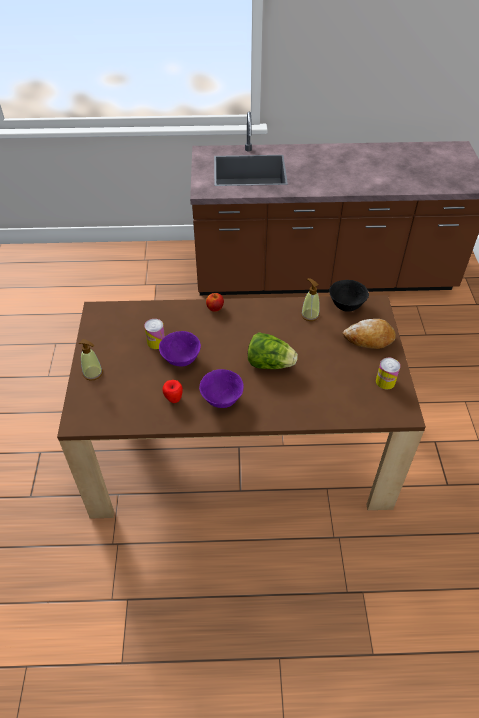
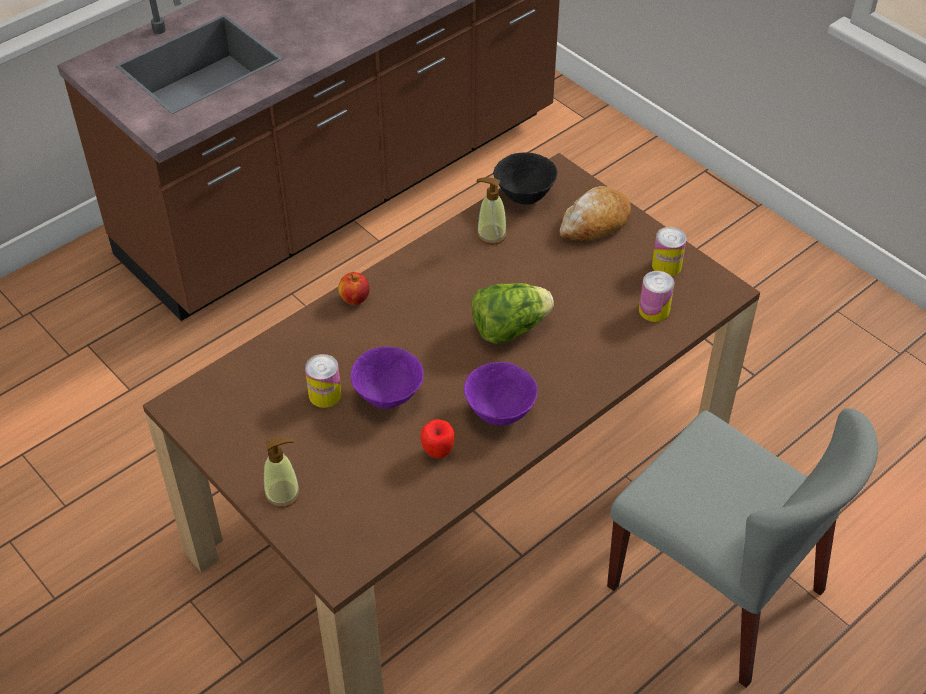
camera: 40 degrees left, 0 degrees up
none -> grey chair [607,408,878,688]
none -> can [639,271,674,322]

